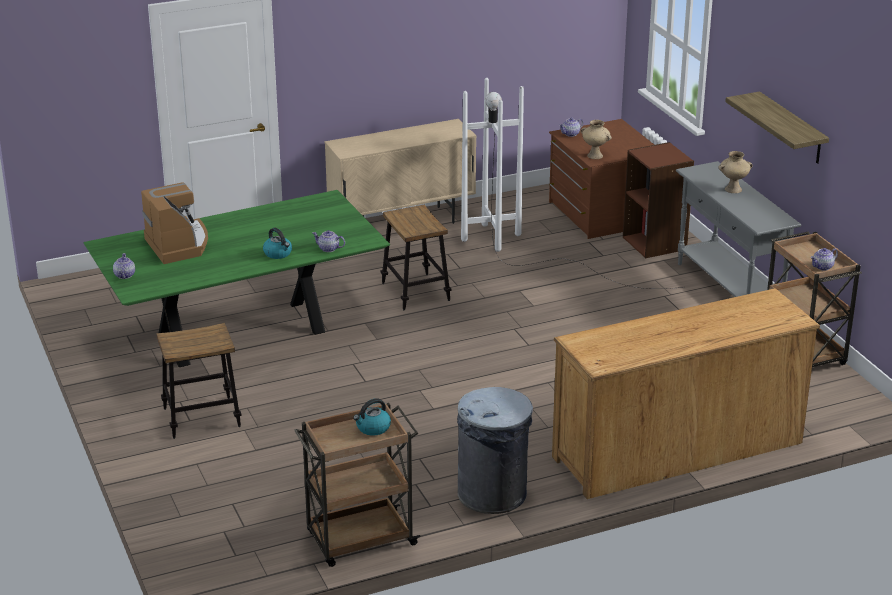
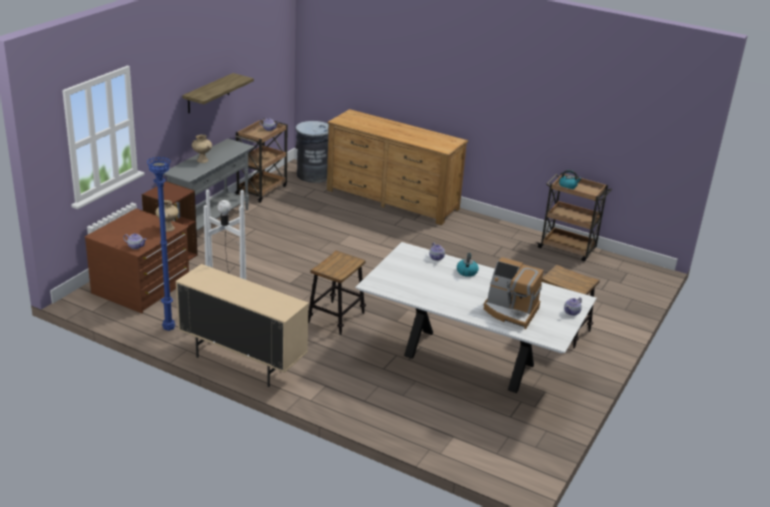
camera: 130 degrees left, 0 degrees up
green dining table [83,190,390,367] -> white dining table [355,242,597,393]
coffee machine [141,182,208,264] -> coffee machine turned 90 degrees counterclockwise [483,257,544,329]
grey trash can [457,387,533,514] -> grey trash can moved to [295,121,329,183]
none -> blue floor lamp [147,156,175,331]

